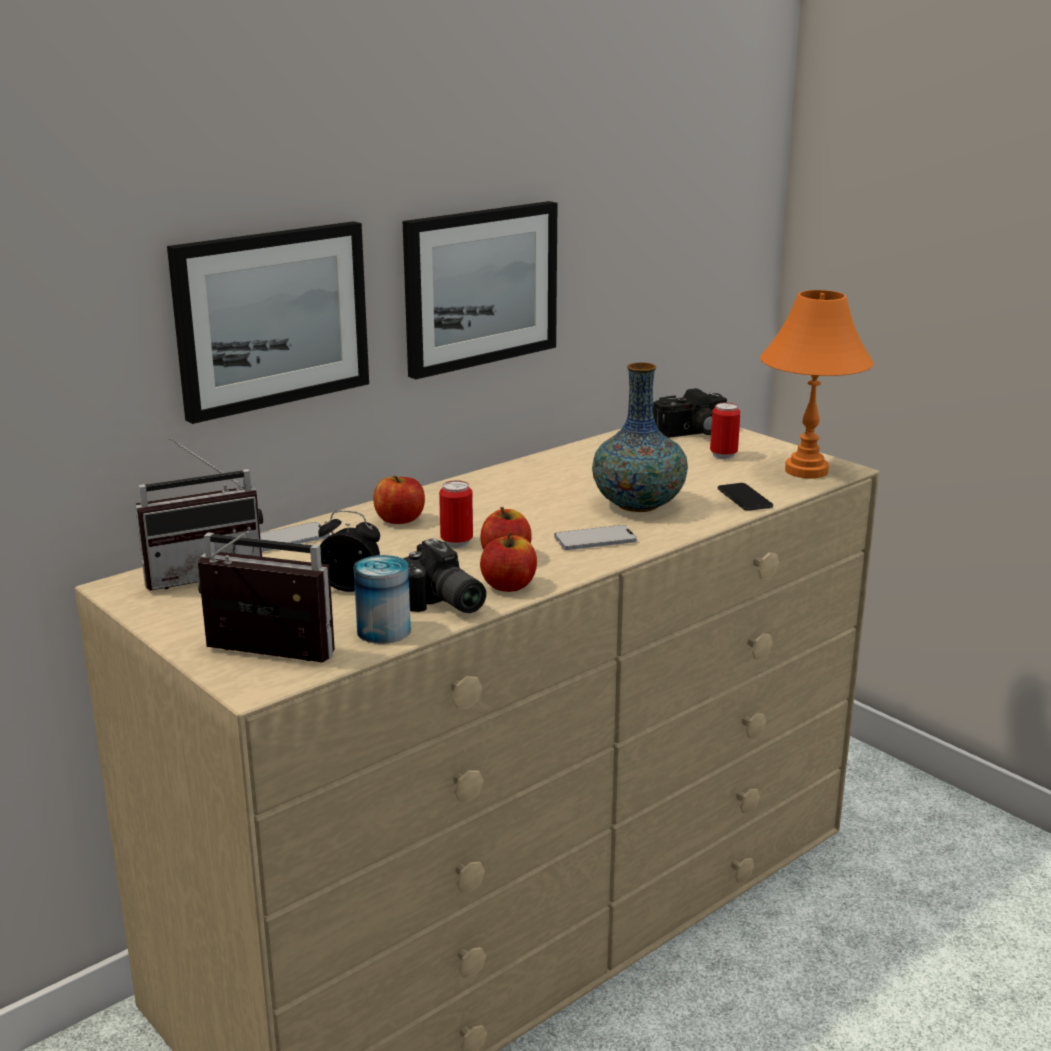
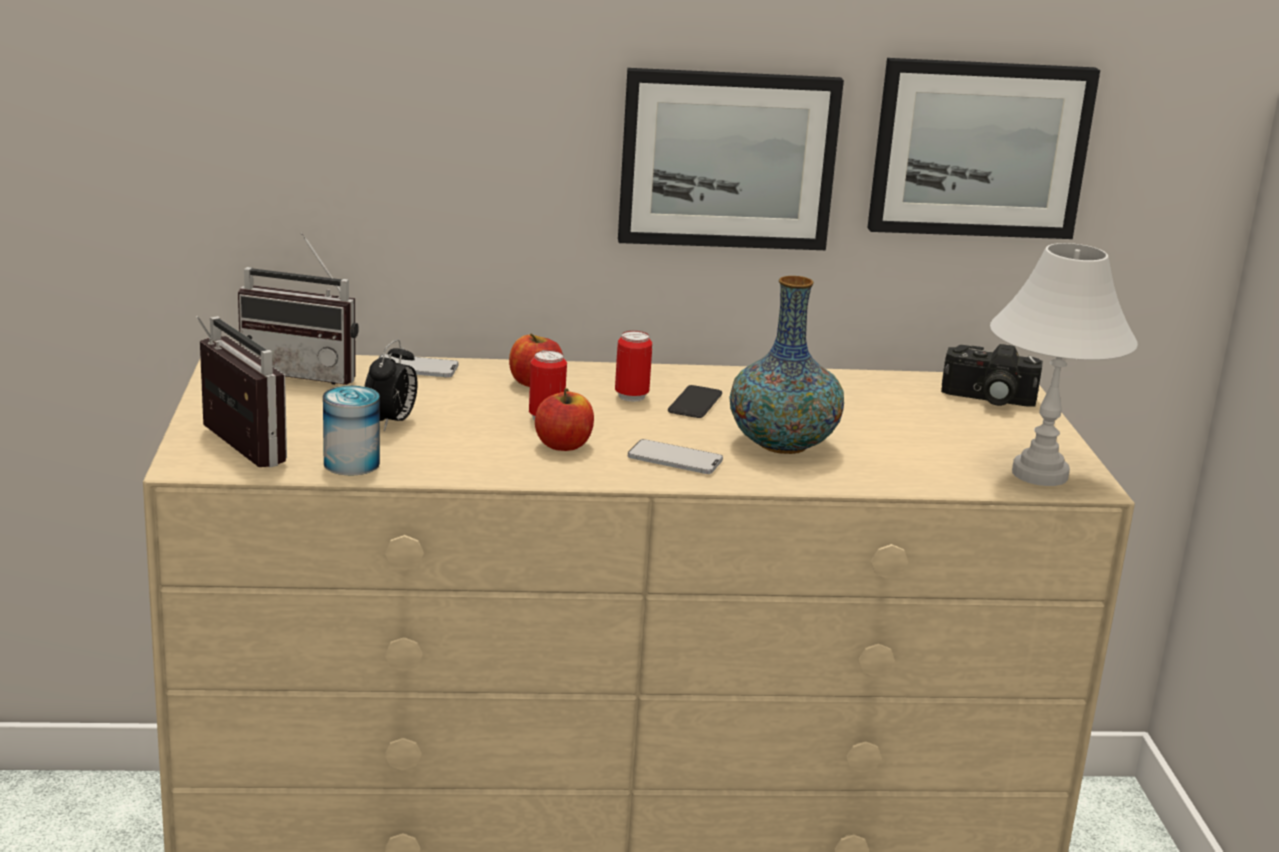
camera: 35 degrees right, 0 degrees up
picture [167,221,369,424] -> picture moved to [867,58,1100,239]
alarm clock [318,510,380,592] -> alarm clock turned 60 degrees clockwise [364,339,417,431]
camera [403,538,486,613] -> none
apple [480,532,537,592] -> none
can [710,402,740,459] -> can moved to [615,331,652,402]
phone [717,483,773,511] -> phone moved to [668,385,722,418]
orange table lamp [760,290,874,479] -> white table lamp [990,243,1138,486]

